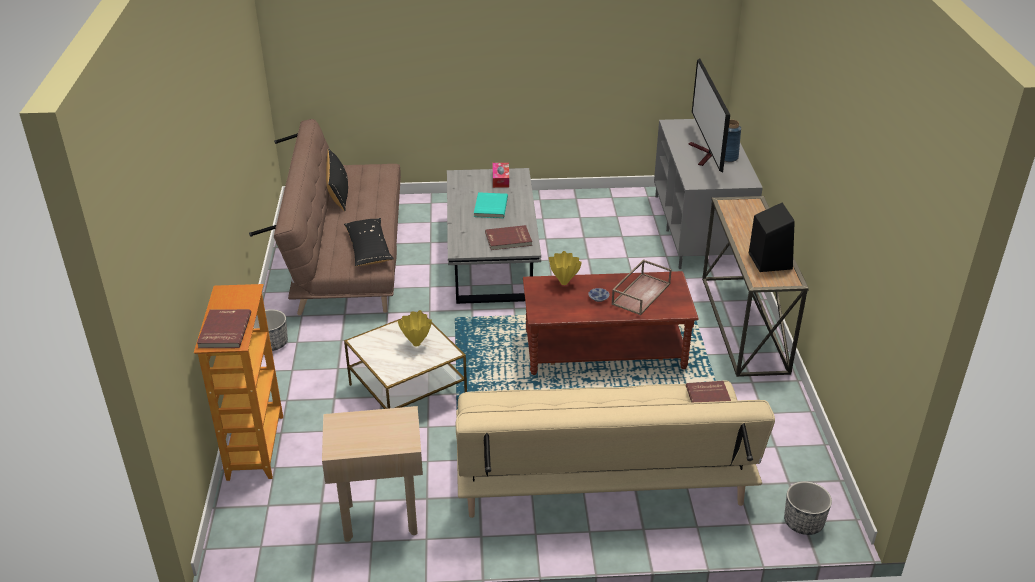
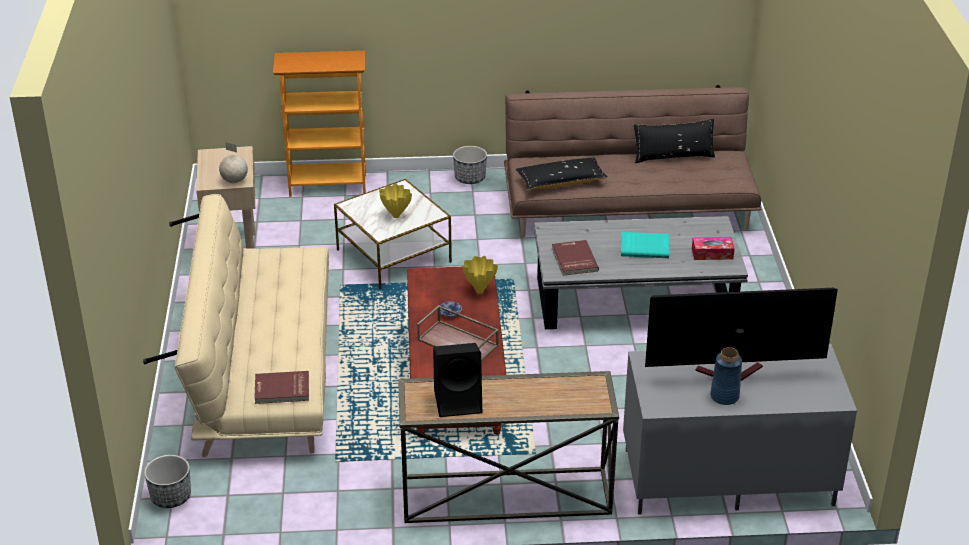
camera: 90 degrees right, 0 degrees up
red book [197,309,251,348] -> none
none -> globe [219,142,248,183]

